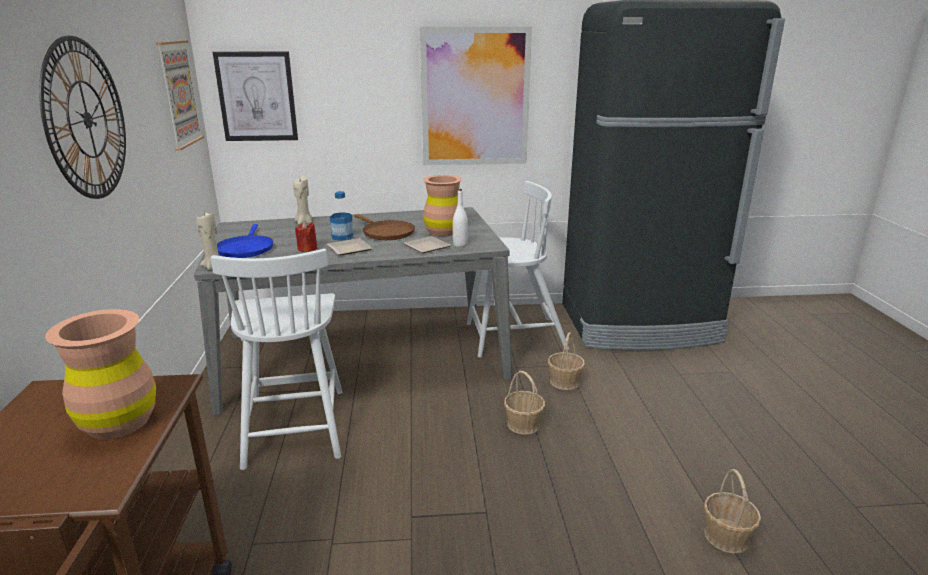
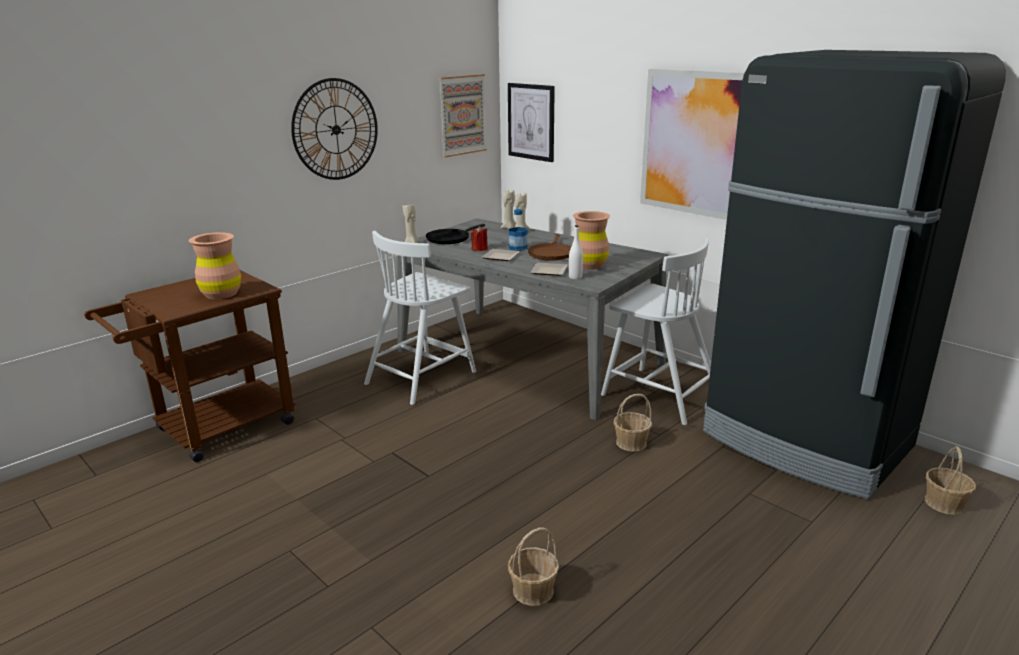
camera: 50 degrees right, 0 degrees up
blue frying pan [217,224,273,258] -> black frying pan [426,224,485,244]
basket [504,371,545,435] -> basket moved to [925,446,976,515]
none -> beige candle [500,189,516,229]

